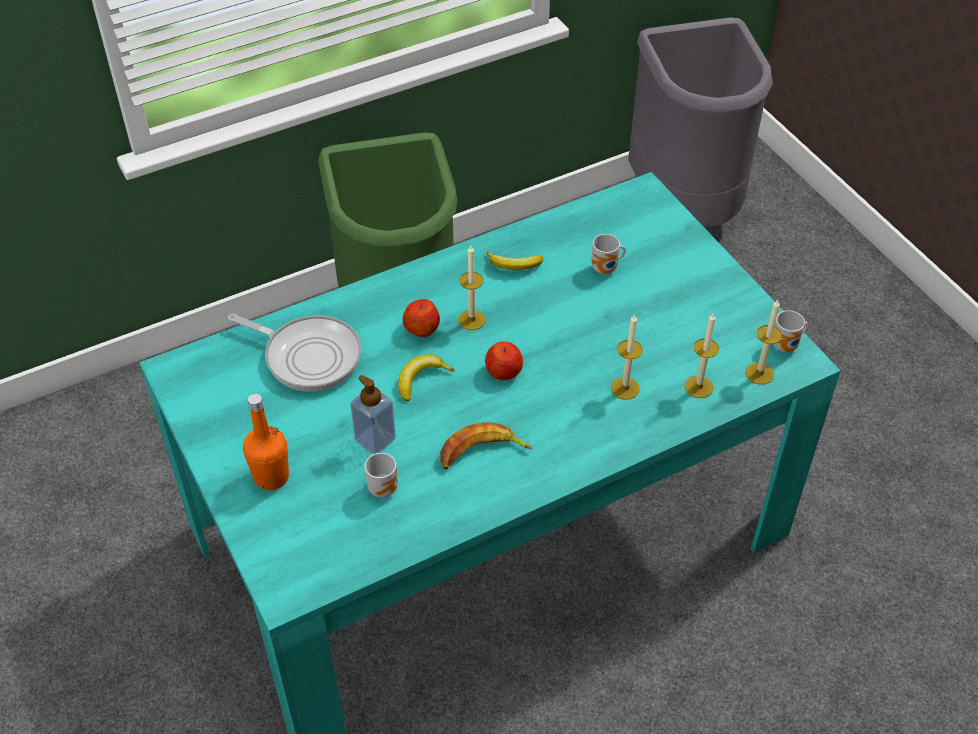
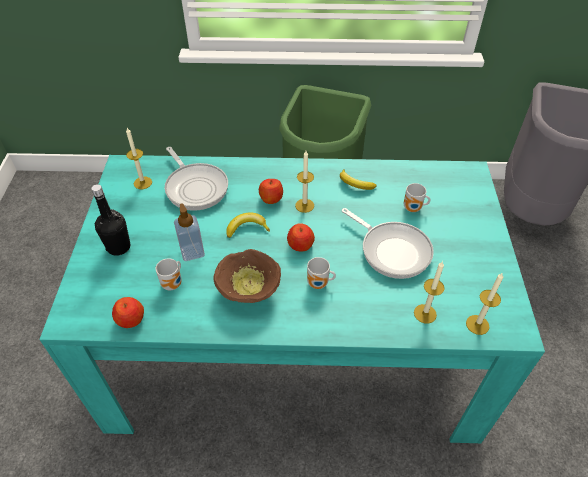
camera: 30 degrees right, 0 degrees up
orange bottle [243,393,289,490] -> black bottle [92,184,131,256]
banana [440,422,533,469] -> brown bowl [213,249,281,303]
candle [611,314,643,400] -> candle moved to [126,128,152,189]
mug [773,310,808,352] -> mug moved to [307,257,336,289]
none -> apple [112,297,144,328]
none -> frying pan [342,208,434,279]

